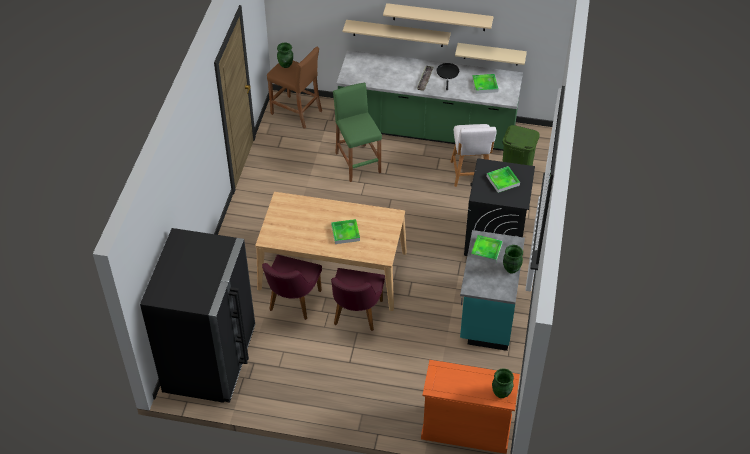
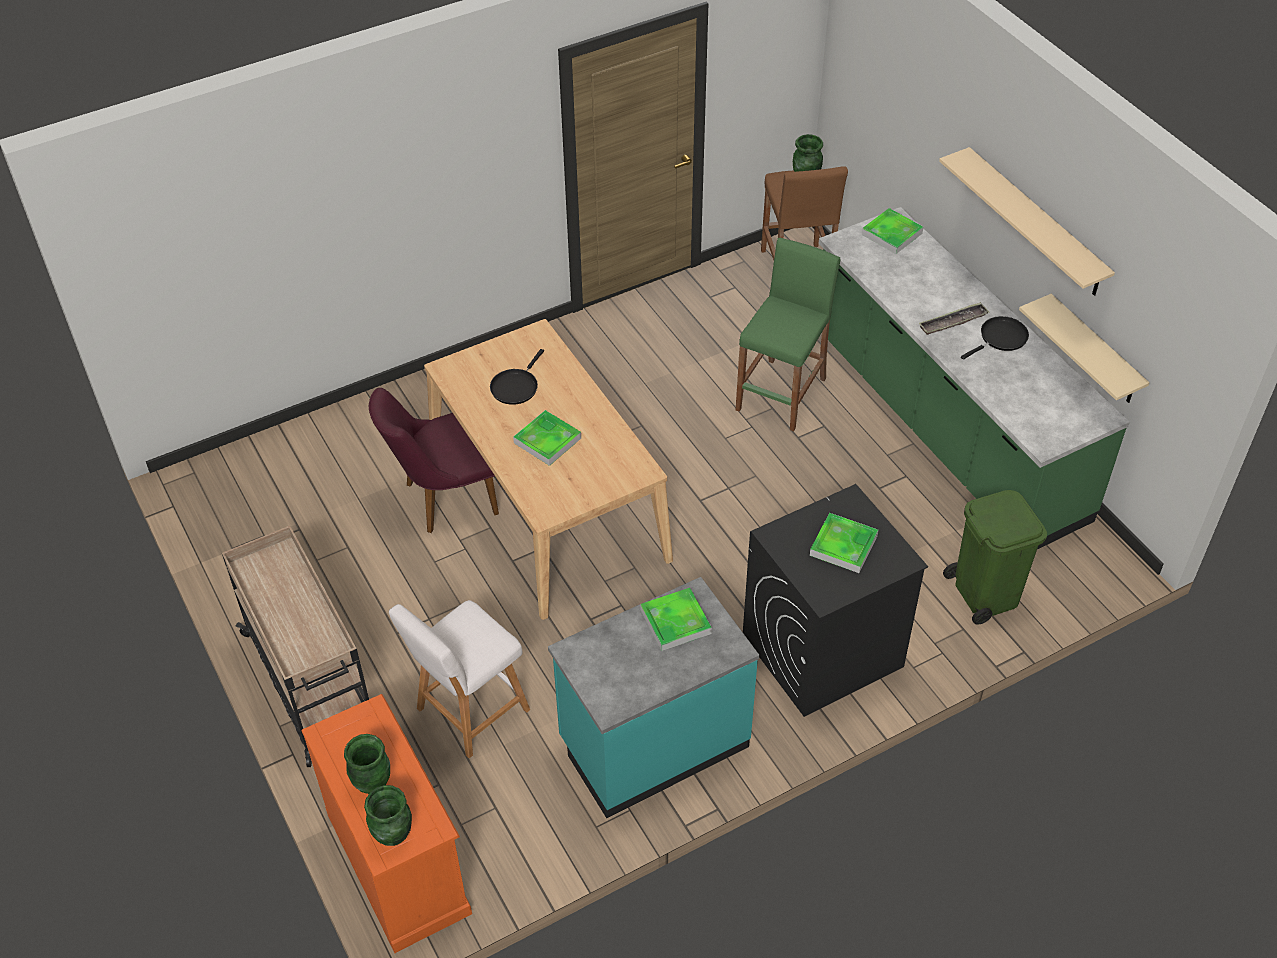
camera: 50 degrees right, 0 degrees up
black fridge [140,228,255,403] -> none
purple chair [331,268,385,331] -> none
beige shelf [343,20,451,47] -> none
white stool [451,124,497,187] -> white stool moved to [389,600,530,758]
tray [472,74,498,94] -> tray moved to [862,208,924,254]
green vase [503,245,523,274] -> green vase moved to [344,734,390,794]
none -> beige cart [222,526,369,767]
none -> black frying pan [490,349,544,405]

